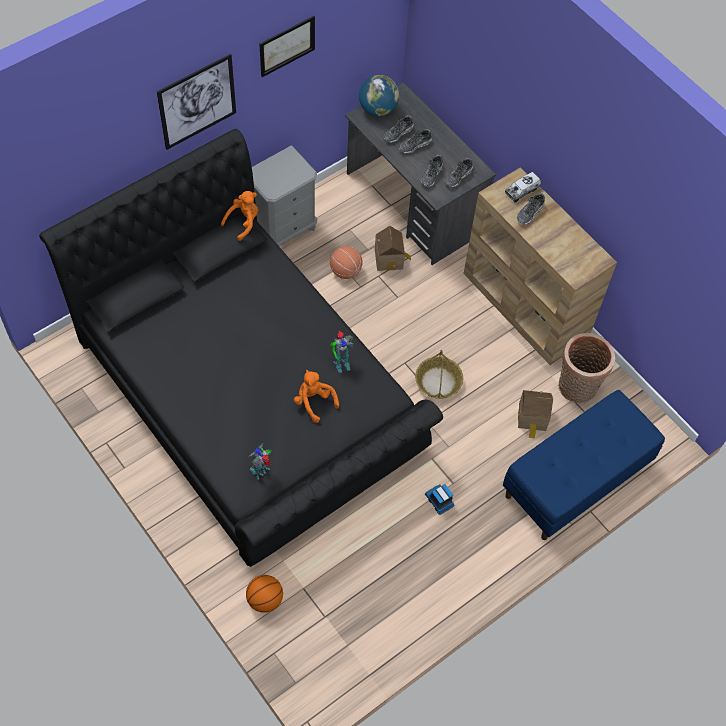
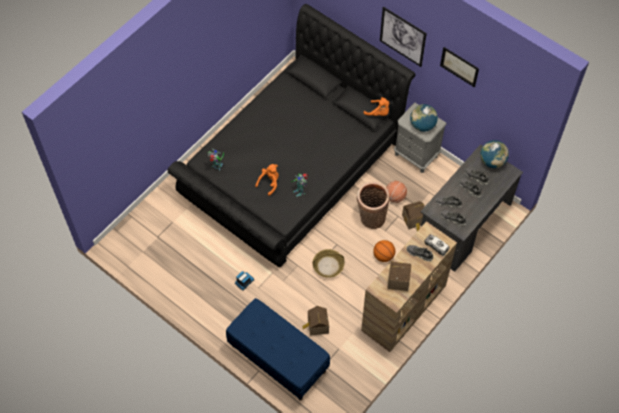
camera: 80 degrees right, 0 degrees up
basketball [246,575,283,613] -> basketball moved to [373,240,395,262]
basket [559,333,615,403] -> basket moved to [357,182,390,229]
none -> toy house [388,262,411,291]
none -> globe [410,104,438,132]

